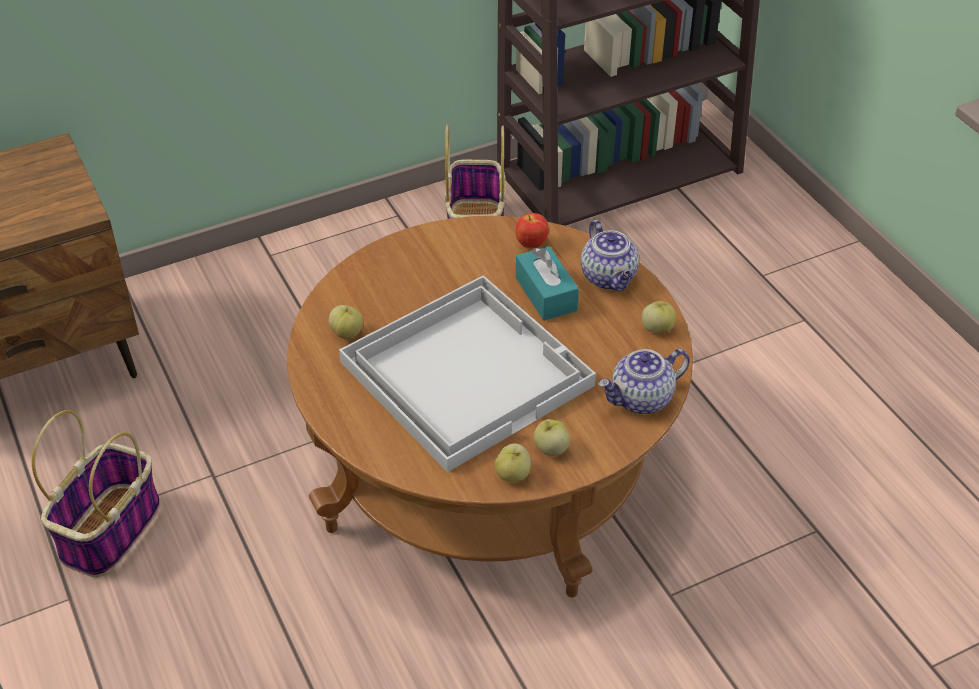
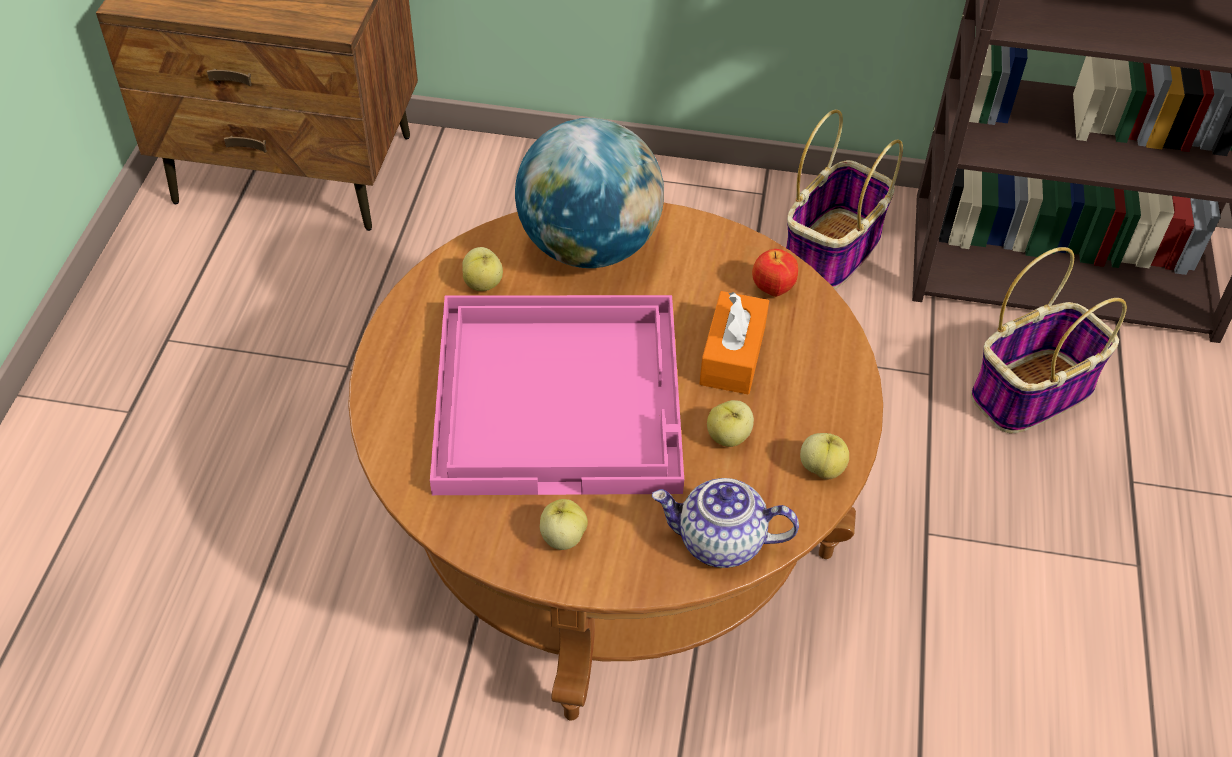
camera: 35 degrees right, 5 degrees up
basket [32,410,161,577] -> basket moved to [971,247,1127,434]
white tray [339,275,596,472] -> pink tray [430,295,684,495]
apple [495,443,531,482] -> apple moved to [707,400,754,447]
turquoise tissue box [516,246,579,321] -> orange tissue box [699,291,769,394]
teapot [581,220,639,291] -> none
none -> globe [515,118,664,268]

